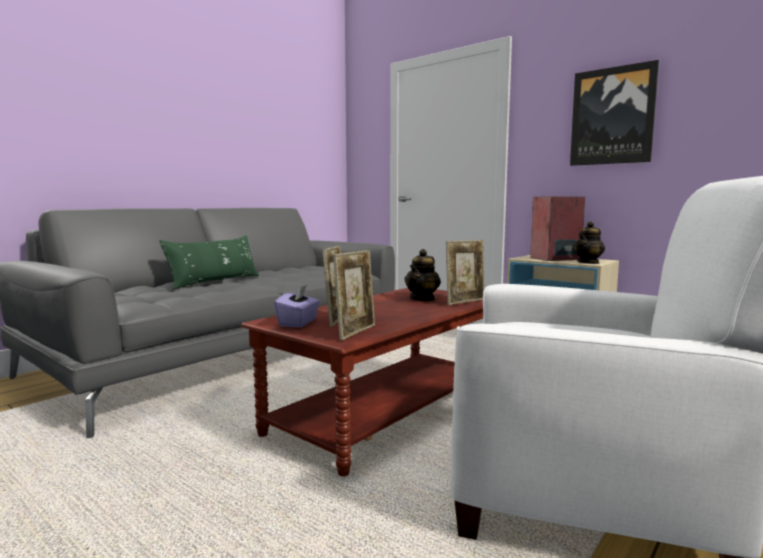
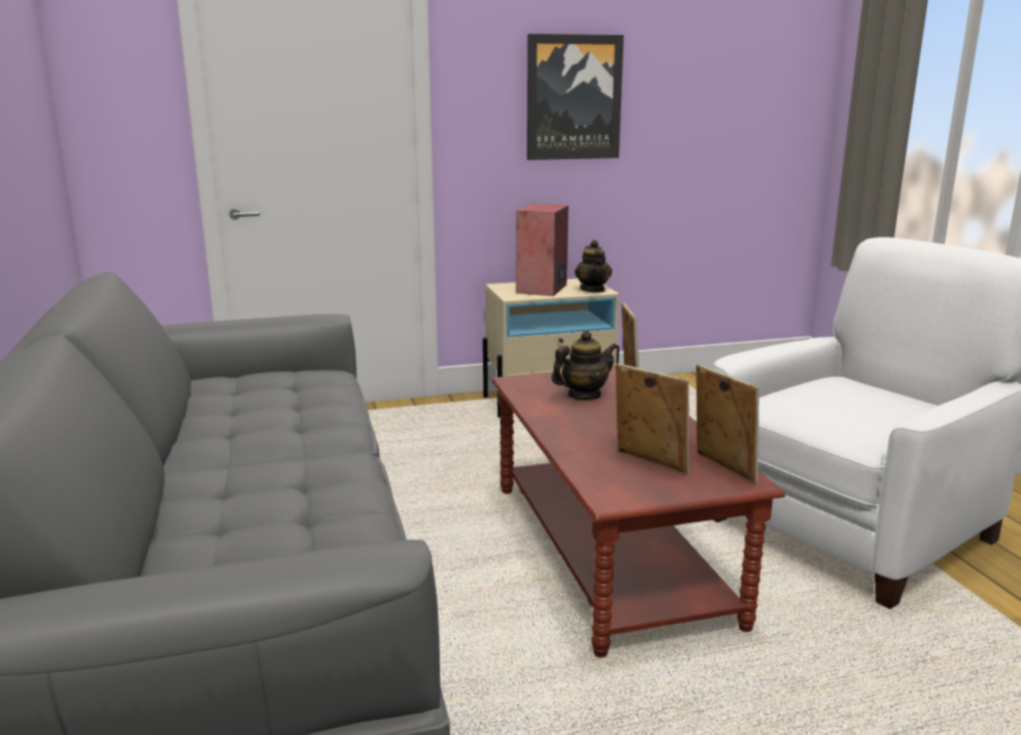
camera: 55 degrees left, 10 degrees up
green pillow [159,235,259,290] -> none
purple tissue box [274,285,320,327] -> none
teapot [405,249,441,301] -> teapot turned 90 degrees counterclockwise [552,330,617,400]

